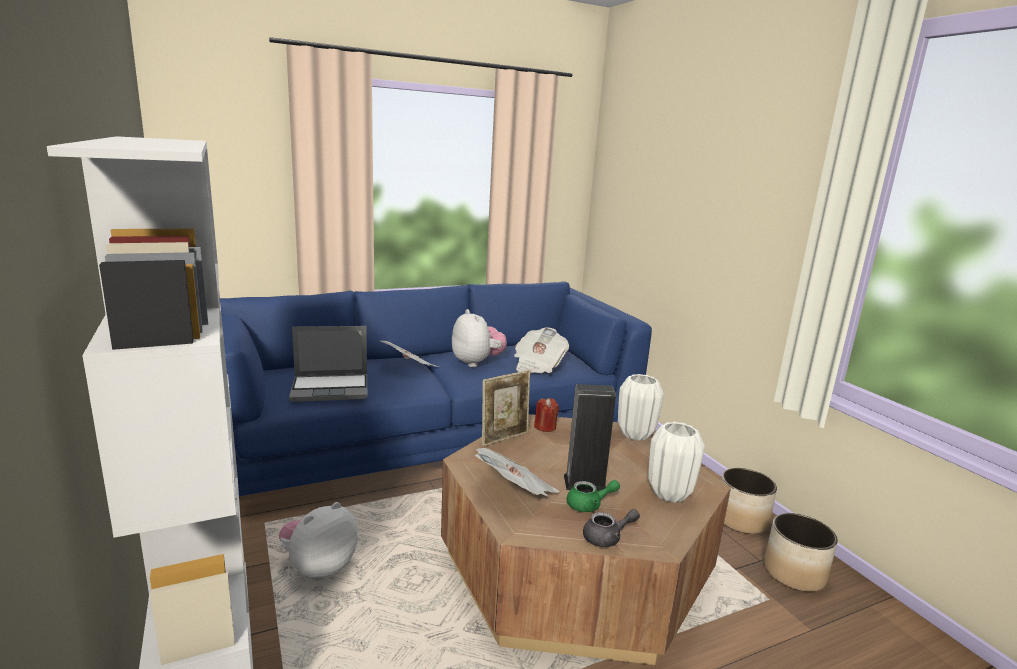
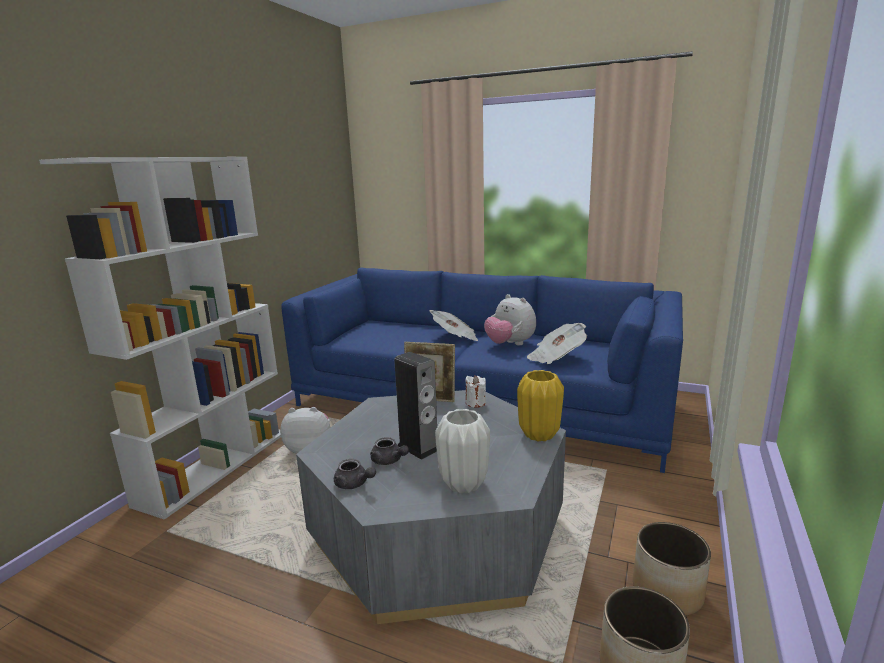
camera: 50 degrees right, 0 degrees up
laptop [289,326,367,402] -> none
brown coffee table [441,414,731,665] -> grey coffee table [296,390,566,624]
plush toy [452,309,507,367] -> plush toy turned 120 degrees clockwise [484,294,536,345]
newspaper [475,448,560,496] -> none
red candle [534,398,559,432] -> white candle [465,375,486,408]
green teapot [567,480,620,512] -> grey teapot [370,437,409,465]
white vase [618,374,664,441] -> yellow vase [517,370,564,441]

